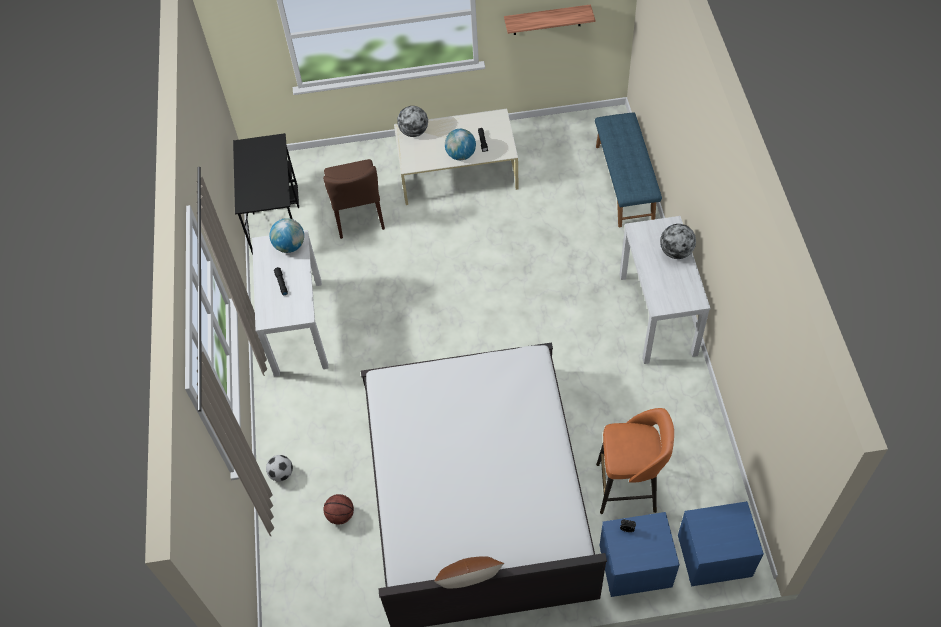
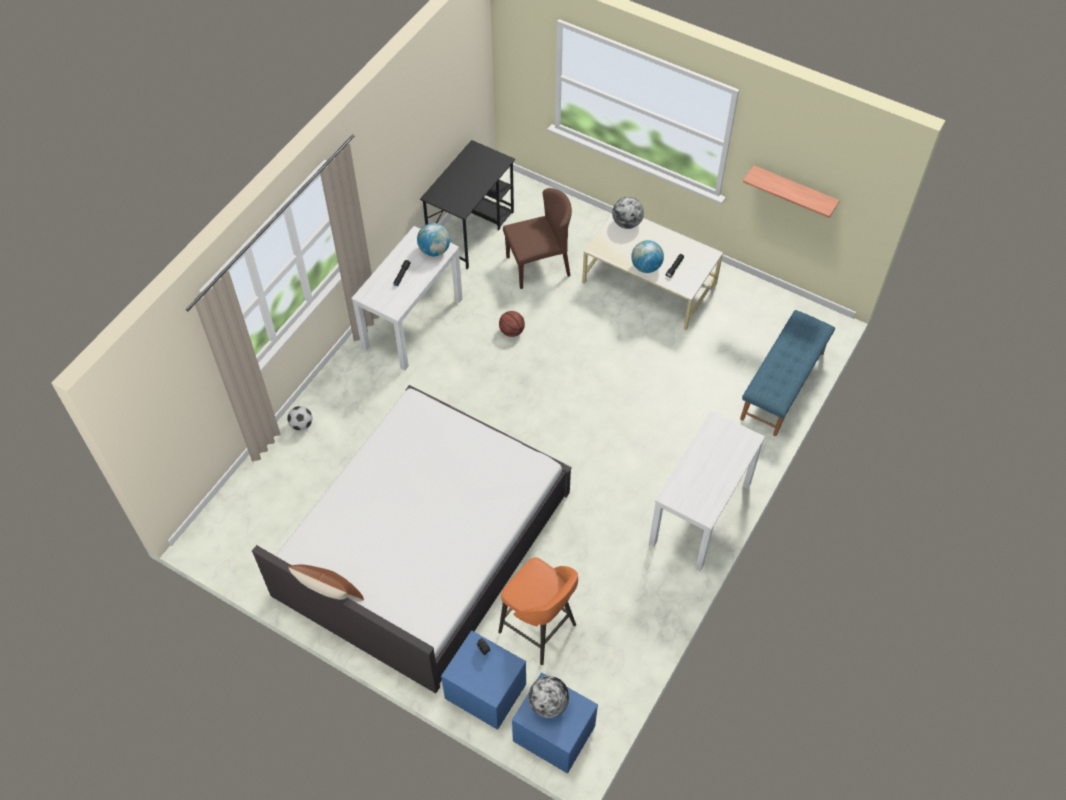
camera: 35 degrees right, 0 degrees up
brown chair [323,159,385,239] -> brown chair turned 135 degrees counterclockwise [503,188,572,289]
basketball [323,494,354,525] -> basketball moved to [499,311,525,337]
globe [660,224,696,259] -> globe moved to [528,676,569,718]

